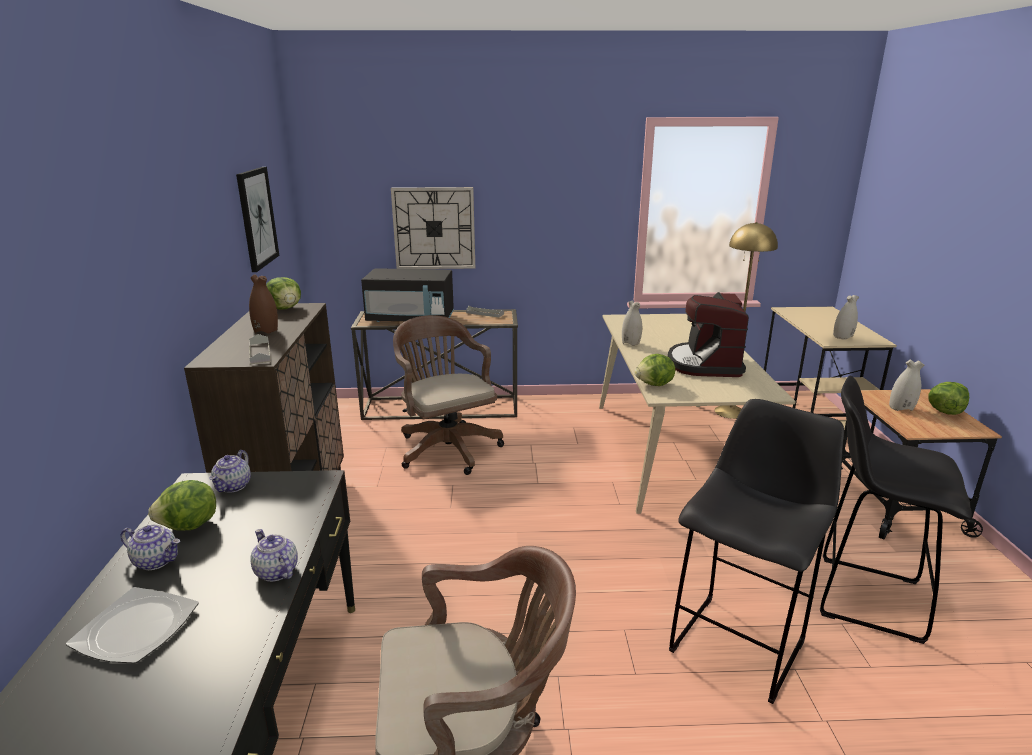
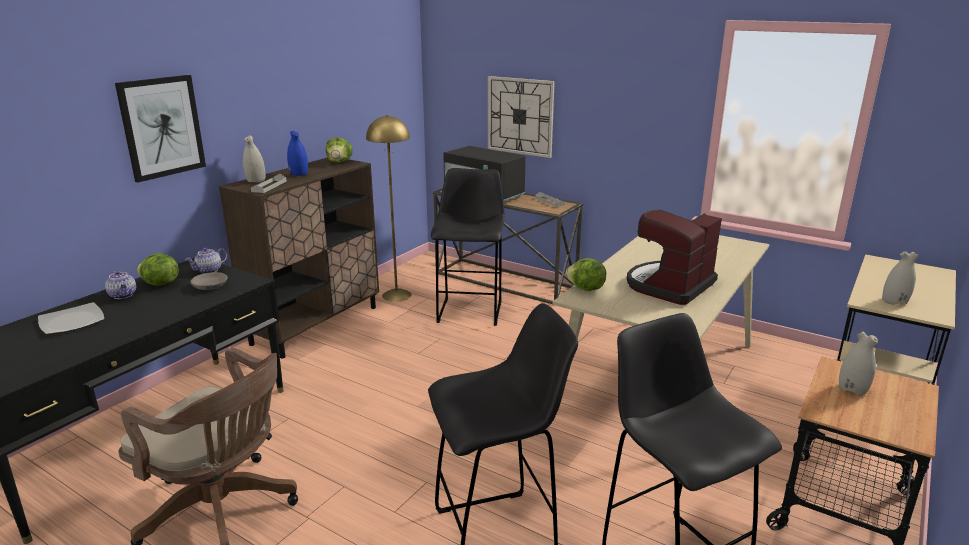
camera: 35 degrees right, 0 degrees up
picture [236,167,279,272] -> picture moved to [115,75,206,182]
brown vase [249,275,278,334] -> blue vase [287,131,308,176]
teapot [250,529,298,582] -> none
brown office chair [393,315,504,475] -> black stool [431,168,505,326]
white vase [622,300,642,346] -> white vase moved to [243,135,266,182]
yellow floor lamp [715,222,778,419] -> yellow floor lamp moved to [366,115,411,302]
lettuce [928,382,969,415] -> none
none -> grey bowl [190,272,228,290]

